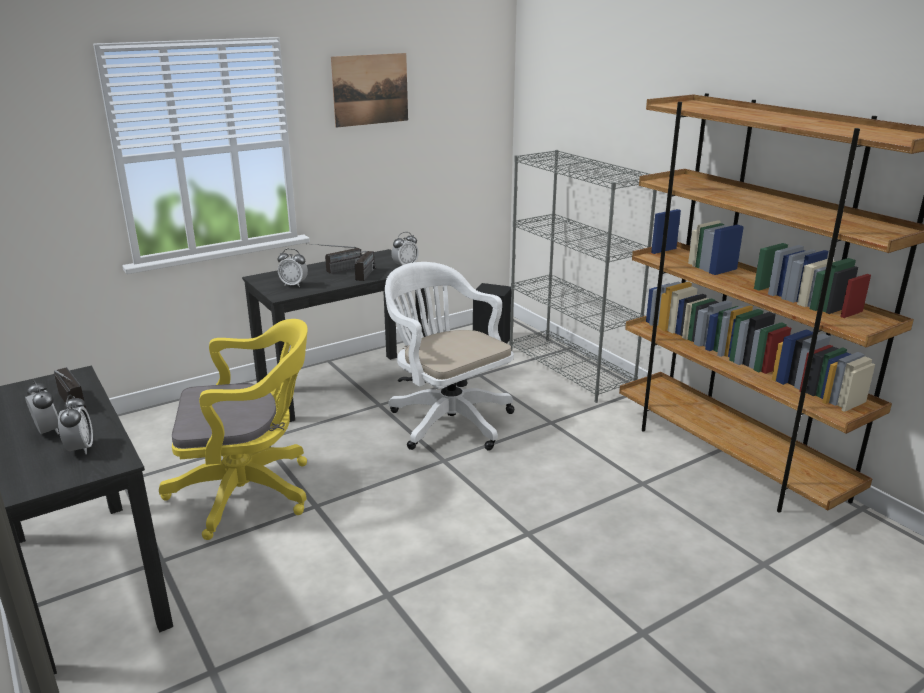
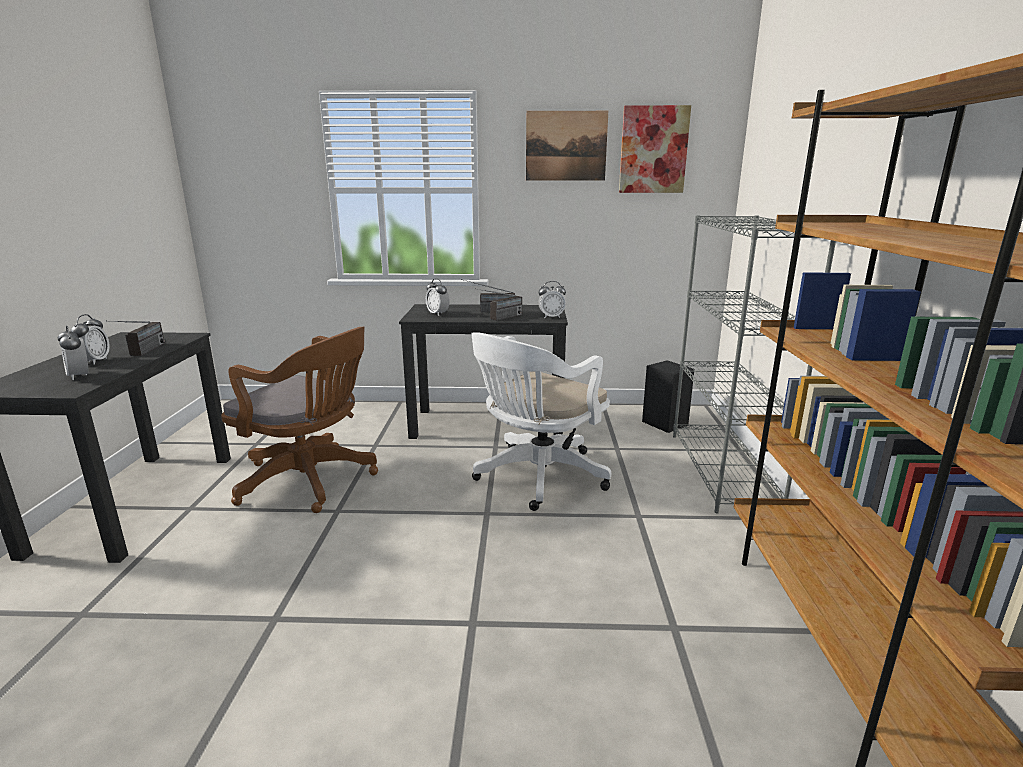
camera: 35 degrees right, 5 degrees down
alarm clock [58,394,93,454] -> alarm clock turned 120 degrees clockwise [58,326,89,380]
yellow office chair [159,319,308,540] -> brown office chair [221,327,378,513]
white office chair [385,262,515,450] -> white office chair turned 135 degrees counterclockwise [471,332,611,511]
none -> picture [619,105,691,193]

